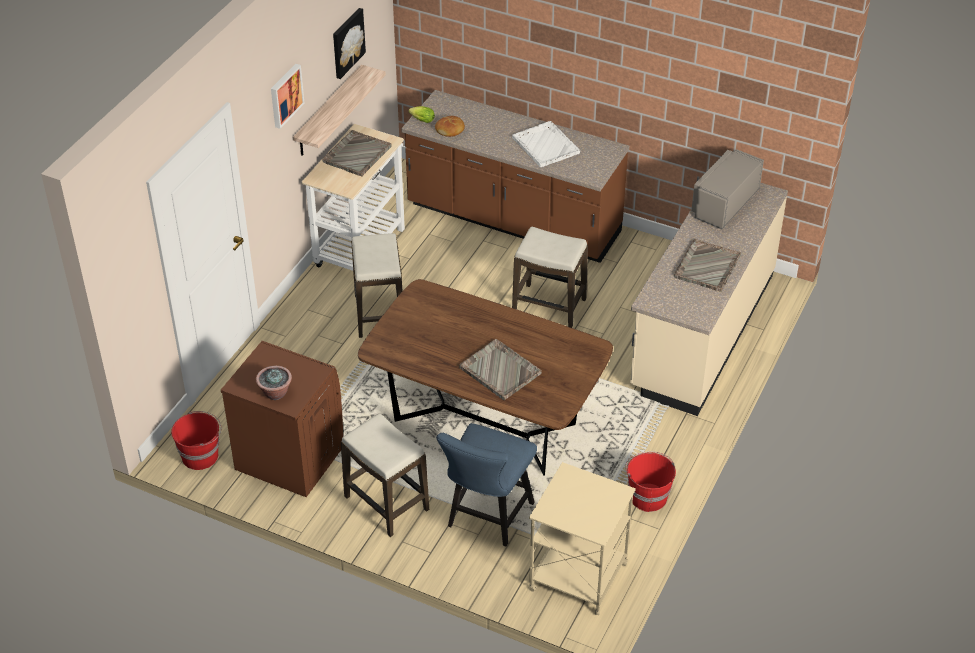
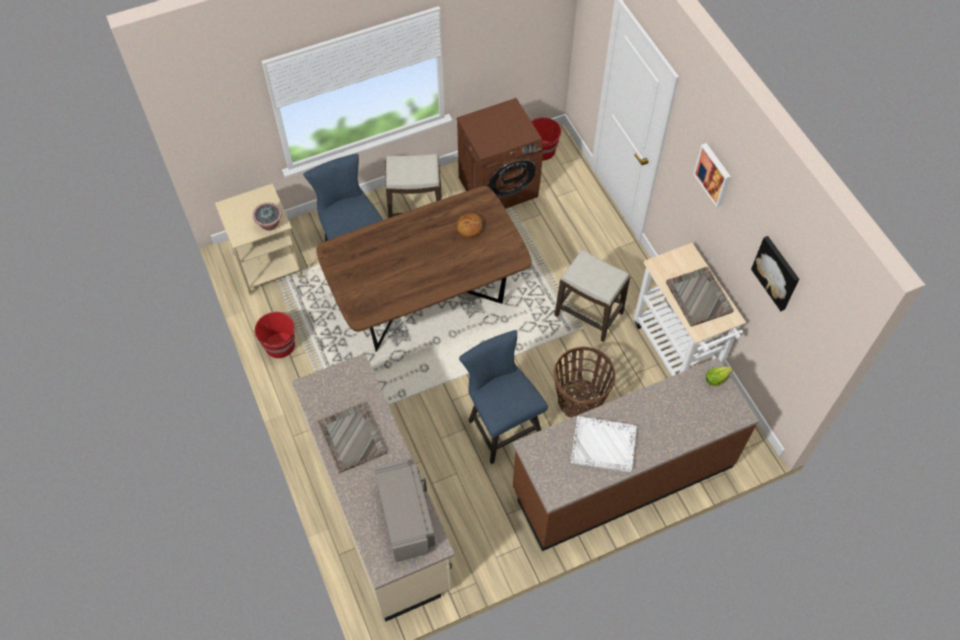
camera: 130 degrees right, 15 degrees up
potted plant [256,366,292,400] -> potted plant moved to [253,203,282,231]
shelf [293,65,386,156] -> none
bread [435,116,465,137] -> bread moved to [457,213,482,237]
grey tray [459,339,542,400] -> none
stool [512,227,588,328] -> blue chair [459,330,548,464]
none -> basket [554,347,616,418]

